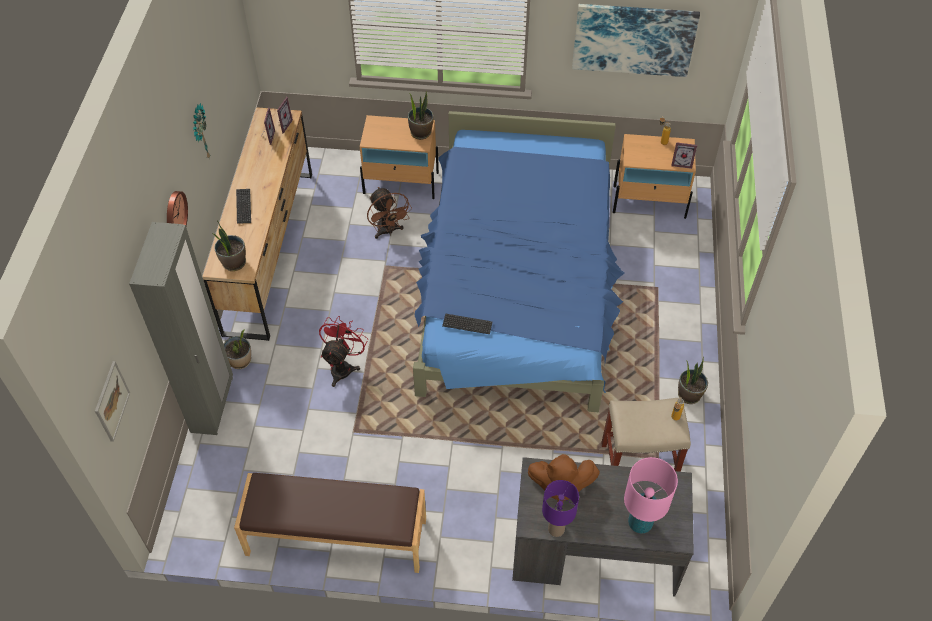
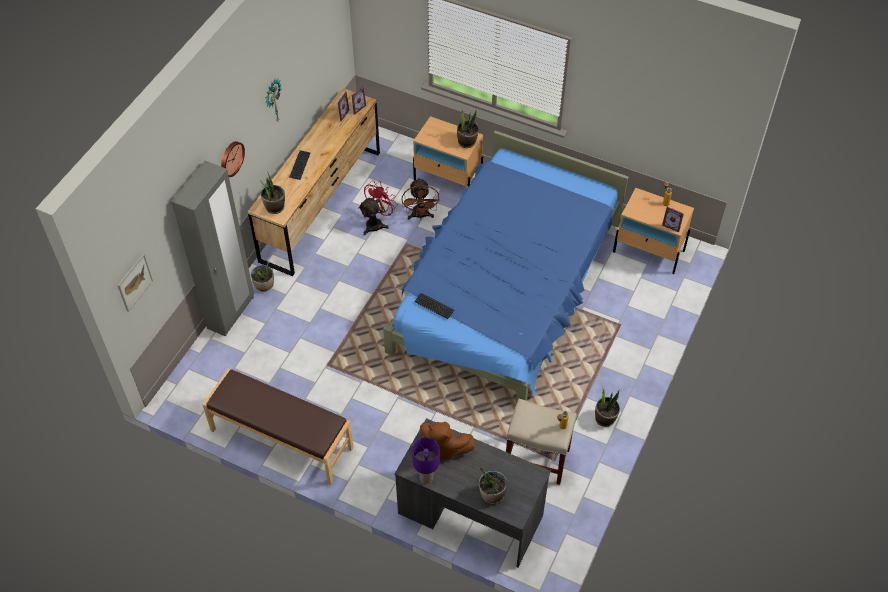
camera: 20 degrees right, 0 degrees up
red fan [319,316,368,387] -> red fan moved to [359,181,398,235]
picture [572,4,700,77] -> none
pink table lamp [624,457,678,533] -> potted plant [479,467,507,504]

